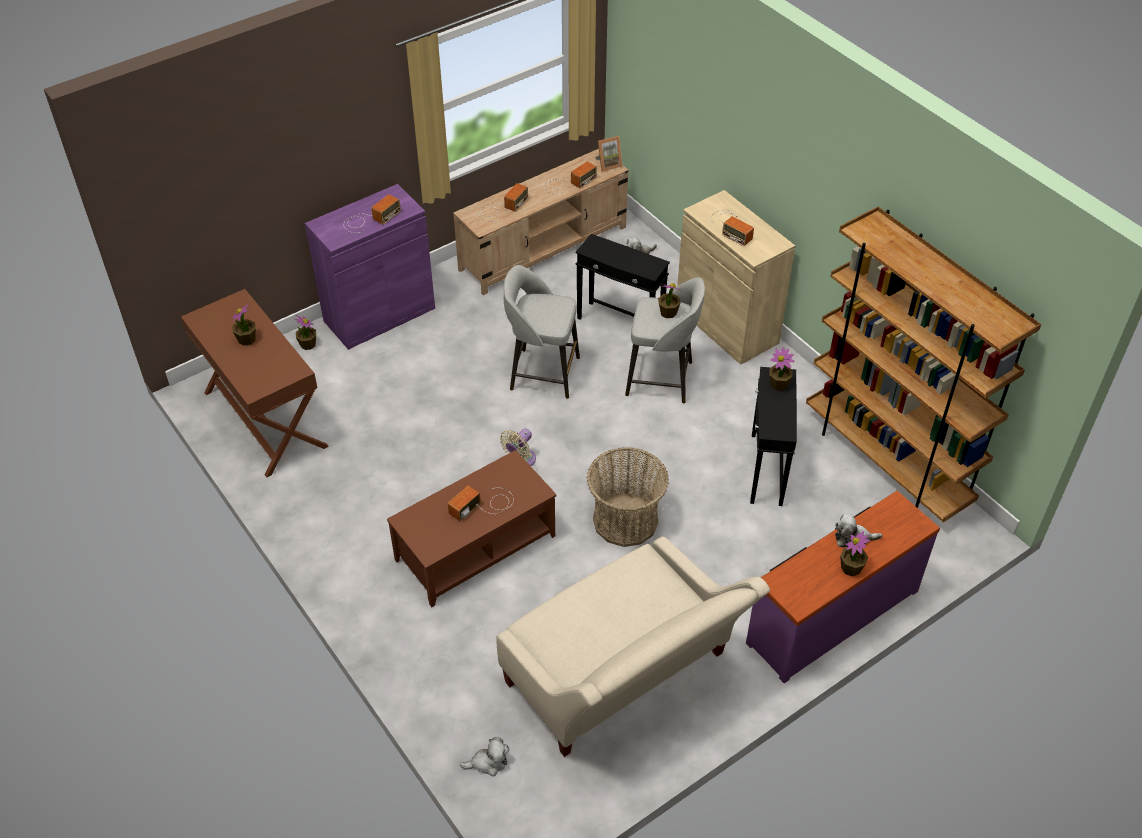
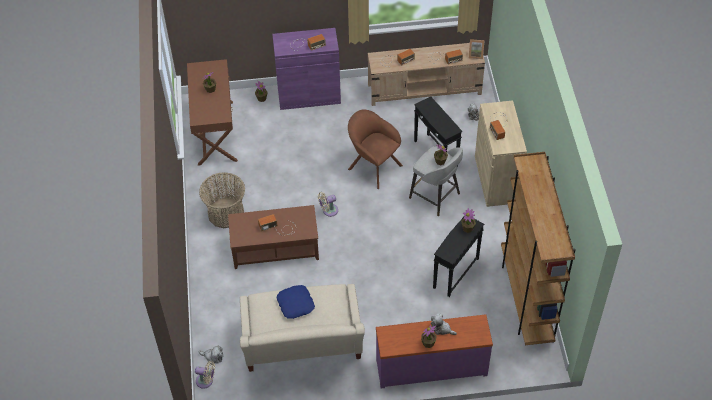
camera: 30 degrees right, 5 degrees up
grey stool [504,265,580,399] -> brown armchair [348,109,403,189]
basket [587,447,669,547] -> basket moved to [199,173,245,228]
none -> beige fan [195,361,215,389]
none -> blue pillow [277,285,315,319]

